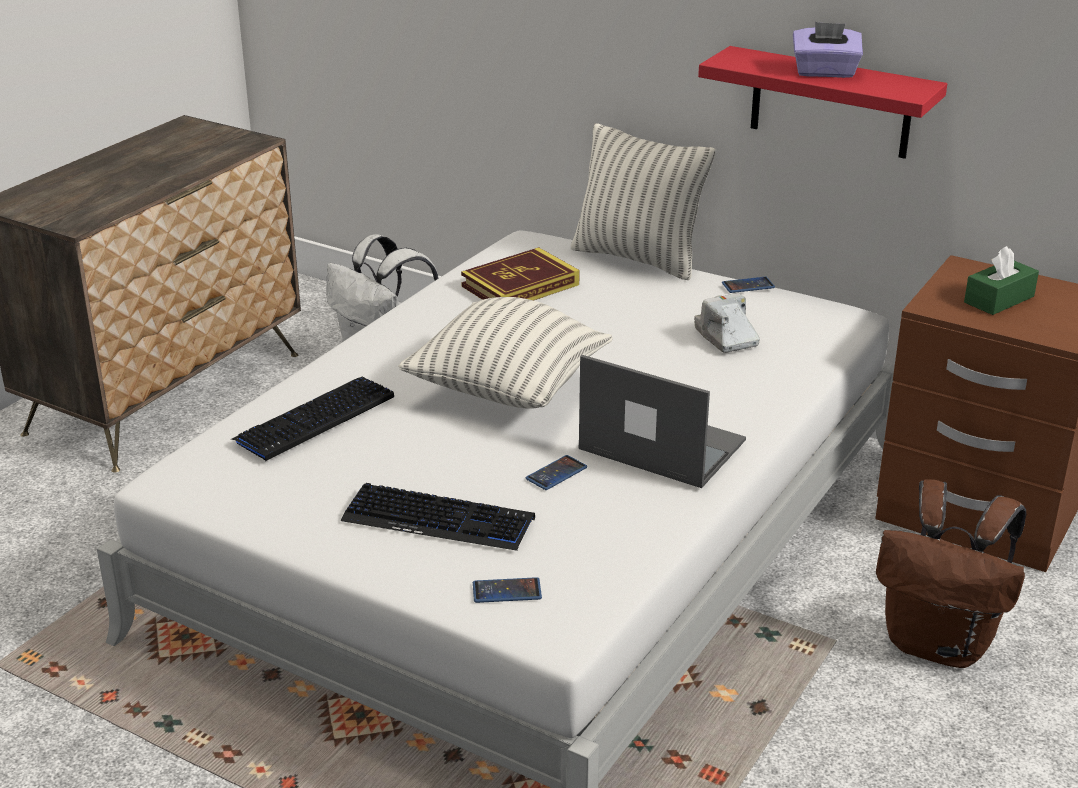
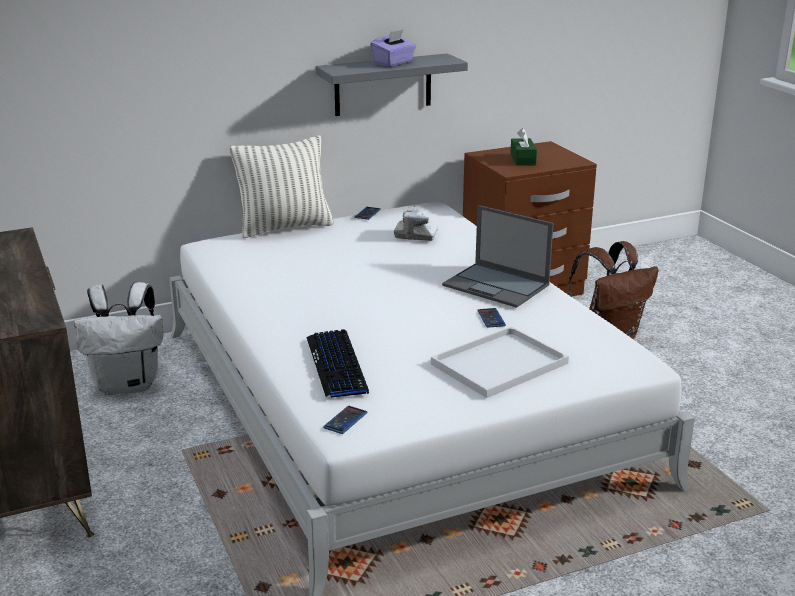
camera: 55 degrees left, 5 degrees down
keyboard [341,483,535,551] -> white tray [431,327,569,398]
pillow [398,297,613,409] -> none
book [461,247,580,300] -> none
phone [473,577,542,603] -> phone moved to [323,406,367,434]
laptop [579,355,746,488] -> laptop turned 120 degrees counterclockwise [442,205,554,308]
red shelf [698,46,947,159] -> grey shelf [316,53,468,116]

